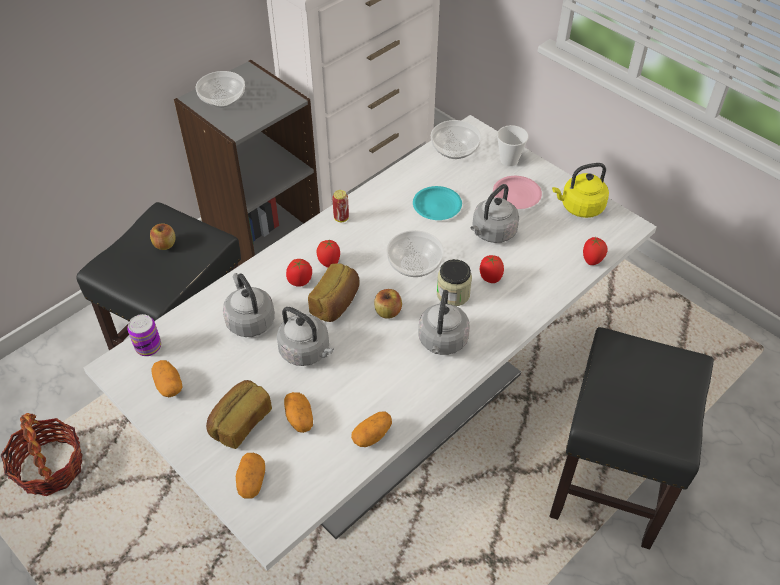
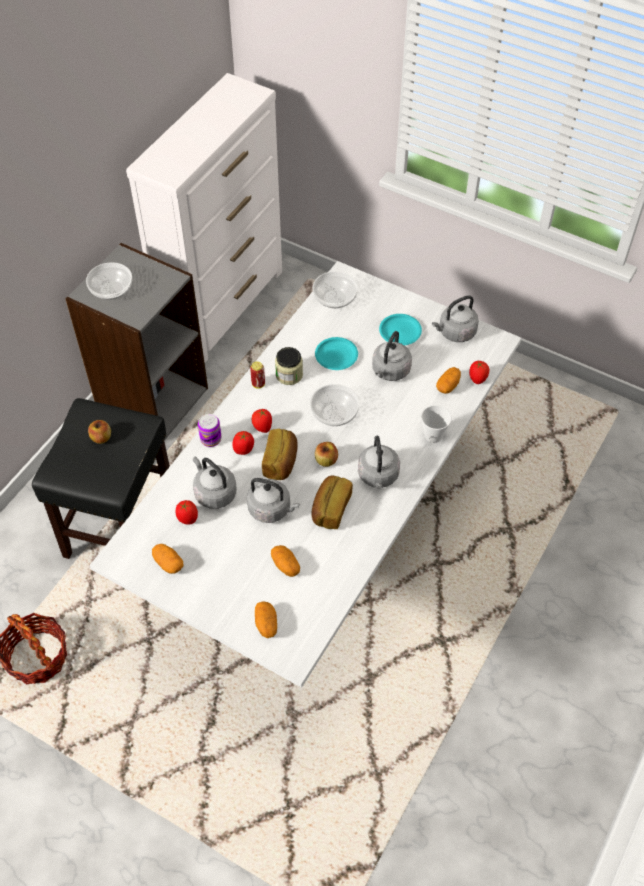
camera: 15 degrees left, 5 degrees up
can [127,314,161,356] -> can moved to [198,414,221,447]
bread [206,380,272,449] -> bread moved to [311,475,353,529]
potato [351,412,392,447] -> potato moved to [436,367,461,394]
jar [437,259,472,306] -> jar moved to [275,347,303,385]
tomato [480,255,504,283] -> tomato moved to [176,500,198,525]
pink plate [493,176,542,209] -> turquoise plate [379,314,422,345]
cup [497,125,529,166] -> cup moved to [421,405,452,443]
black stool [549,327,714,550] -> none
yellow kettle [552,163,609,218] -> grey kettle [432,295,479,342]

